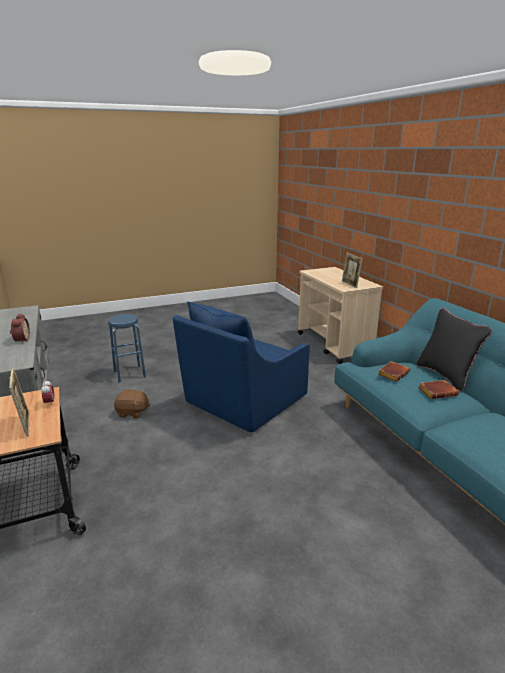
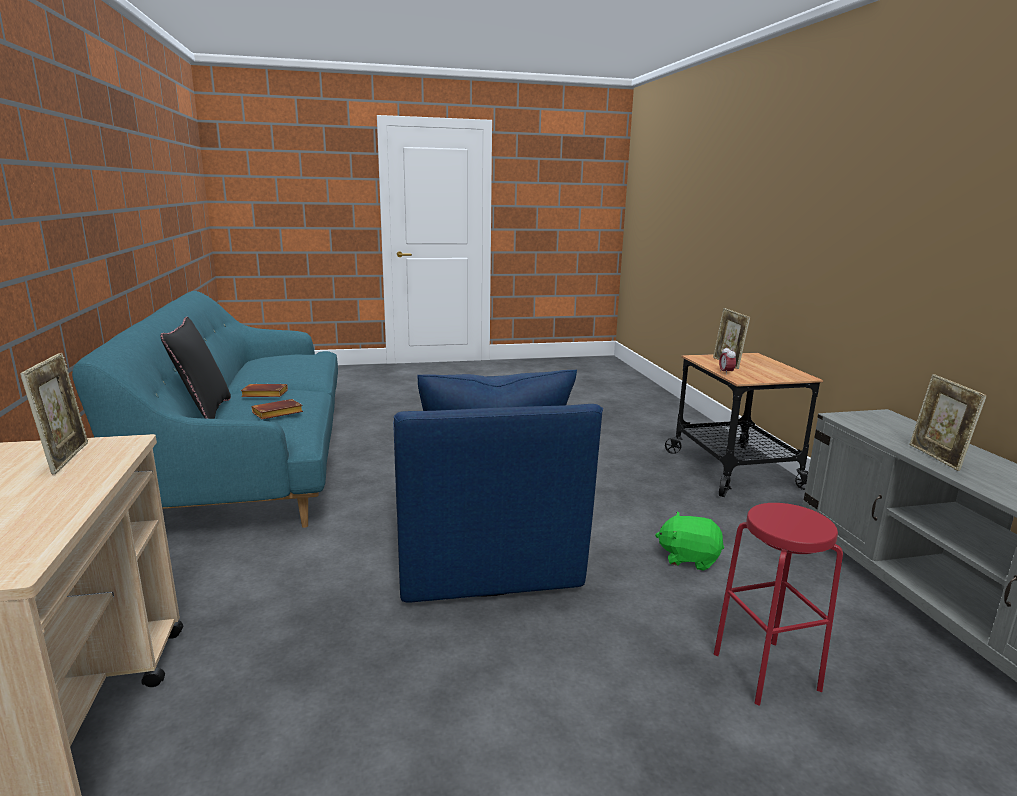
camera: 170 degrees left, 5 degrees down
alarm clock [10,313,30,343] -> picture frame [909,374,987,471]
blue stool [108,314,146,383] -> red stool [713,503,843,706]
brown plush toy [114,389,150,419] -> green plush toy [655,511,724,571]
blue armchair [172,301,310,432] -> blue armchair turned 120 degrees clockwise [393,370,603,603]

